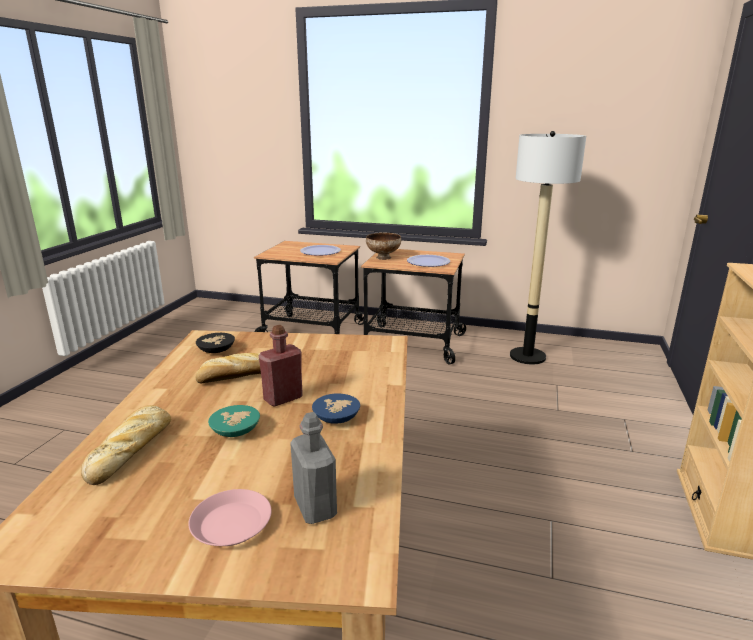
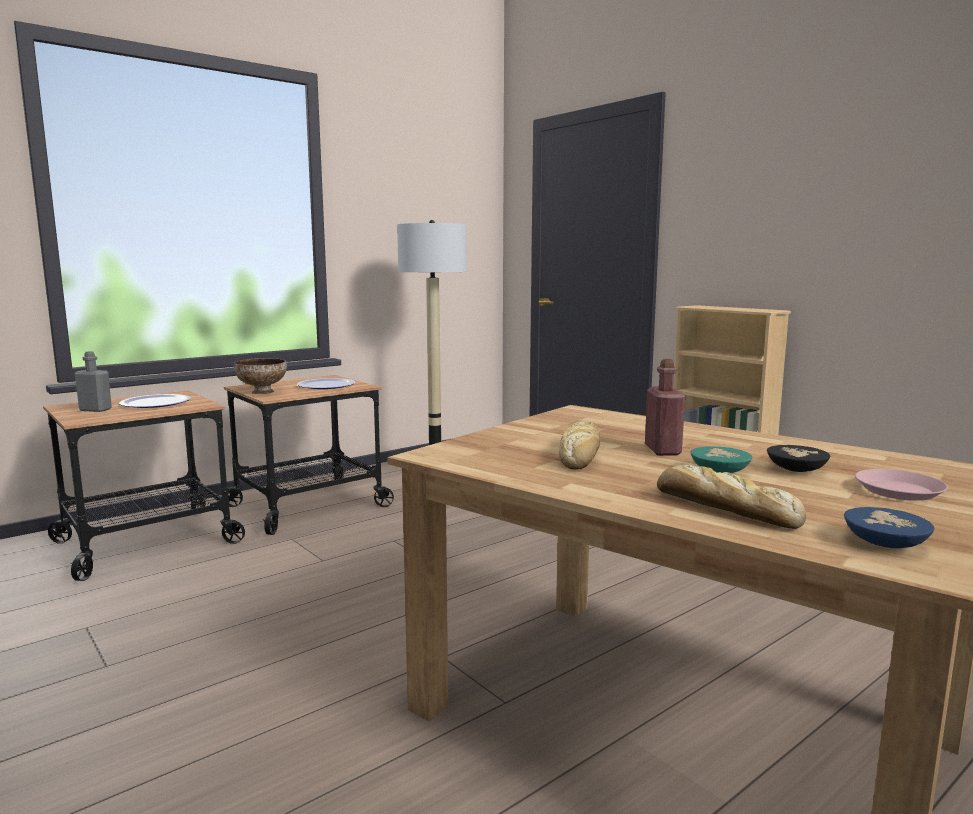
camera: 55 degrees left, 10 degrees down
black bowl [196,333,235,353] -> black bowl moved to [767,445,830,472]
grey bottle [290,412,337,524] -> grey bottle moved to [74,351,112,412]
blue bowl [312,394,360,424] -> blue bowl moved to [844,507,934,548]

